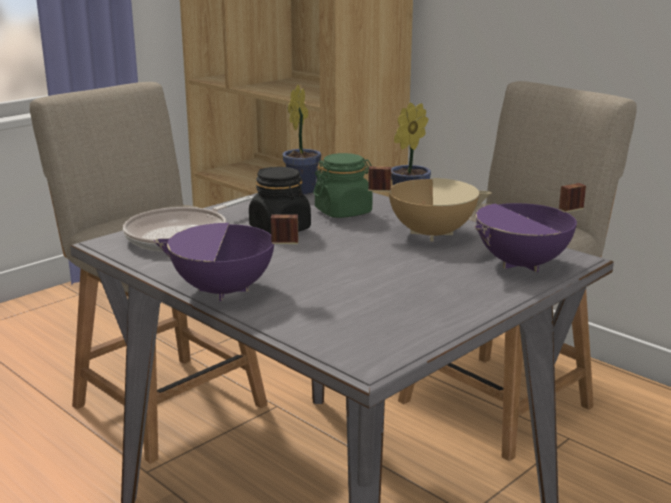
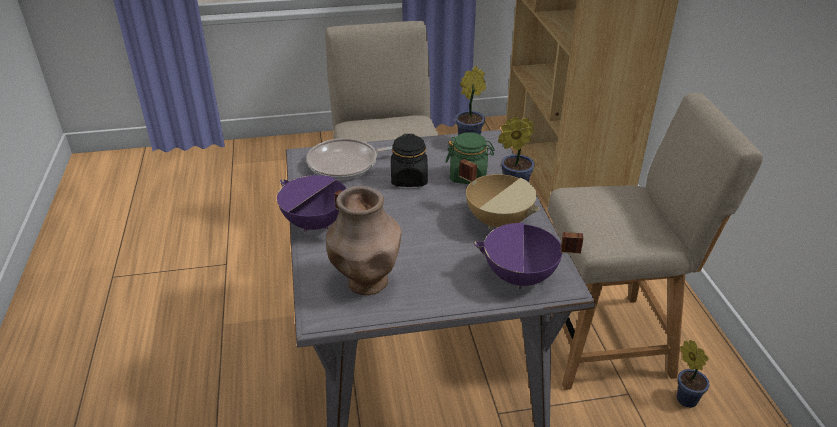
camera: 35 degrees right, 15 degrees up
none -> brown vase [326,186,402,295]
none -> potted plant [677,340,710,408]

